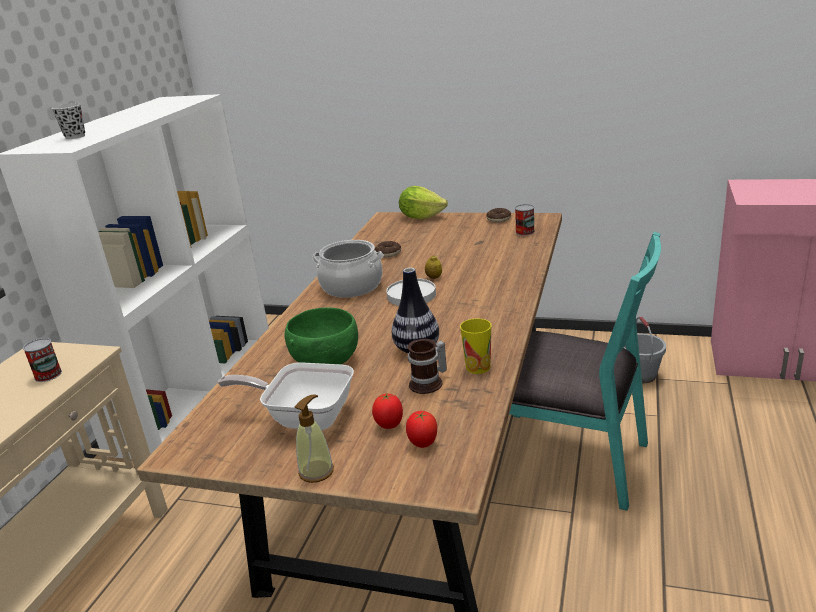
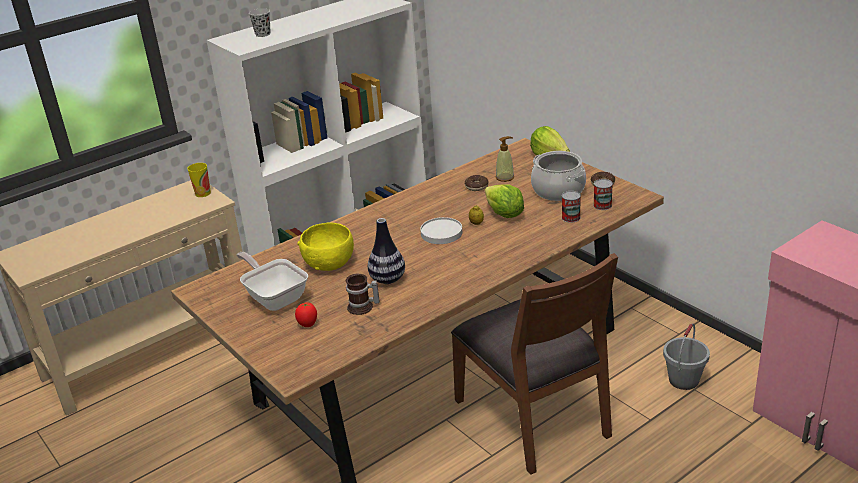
camera: 35 degrees right, 5 degrees up
can [23,338,62,382] -> can moved to [562,191,581,223]
green bowl [285,307,358,364] -> yellow bowl [297,222,354,271]
soap dispenser [295,394,334,483] -> soap dispenser moved to [496,136,514,182]
cooking pot [312,240,384,298] -> cooking pot moved to [531,151,586,201]
tomato [406,411,437,448] -> none
cup [460,318,492,374] -> cup moved to [187,163,211,197]
turquoise chair [509,232,661,511] -> brown chair [451,253,618,475]
none -> lettuce [485,184,524,218]

